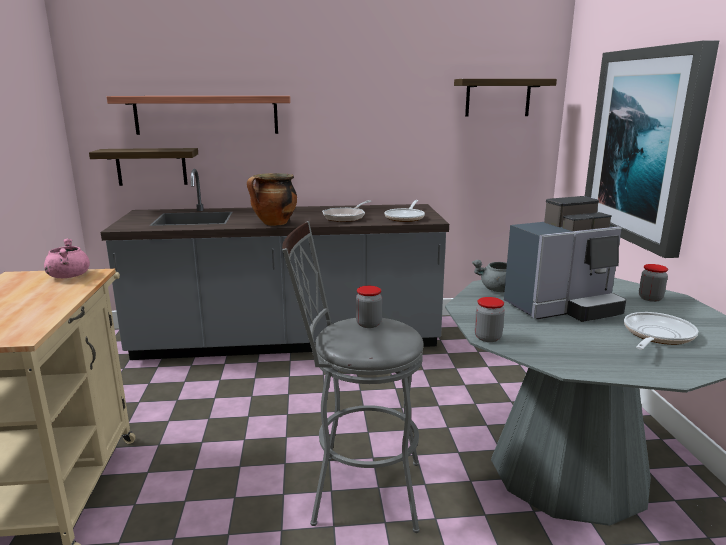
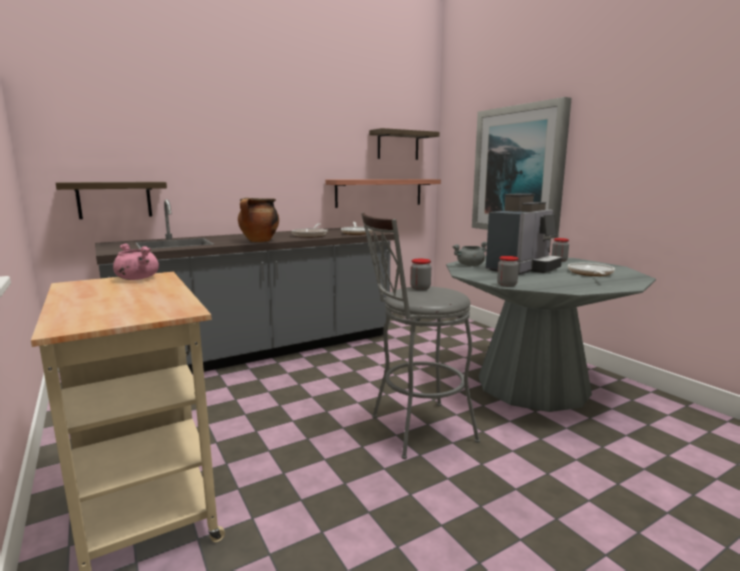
camera: 25 degrees left, 5 degrees down
shelf [107,96,291,135] -> shelf moved to [325,179,441,208]

